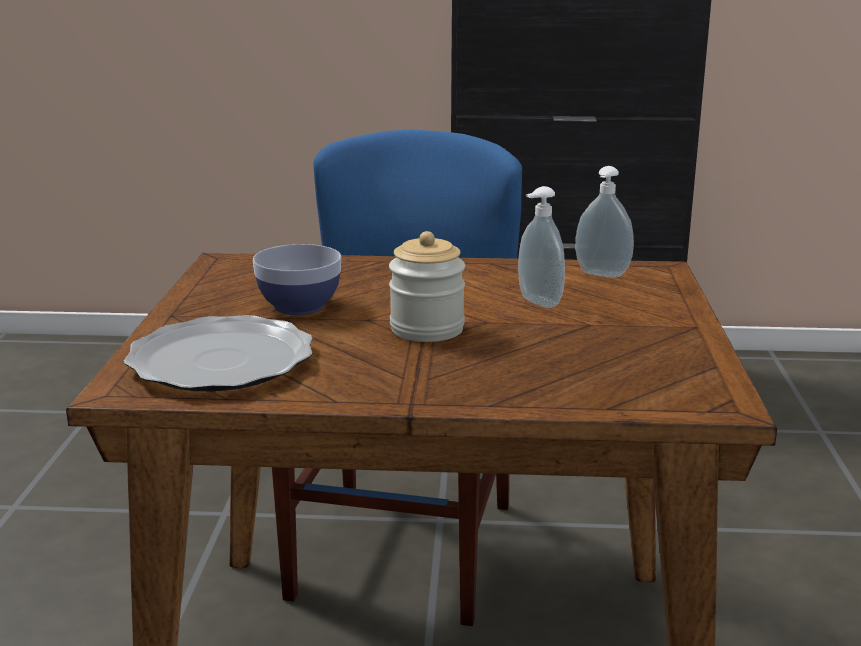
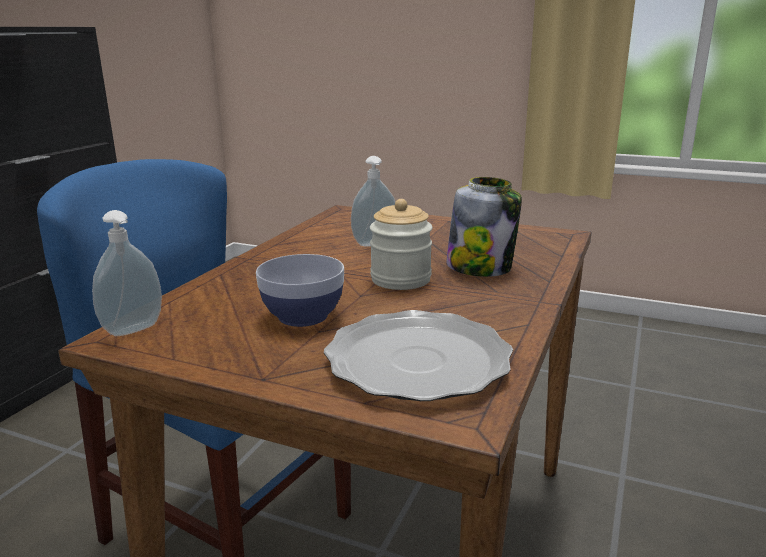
camera: 70 degrees left, 0 degrees up
soap dispenser [575,166,634,278] -> soap dispenser moved to [92,210,162,336]
none -> jar [446,177,522,277]

